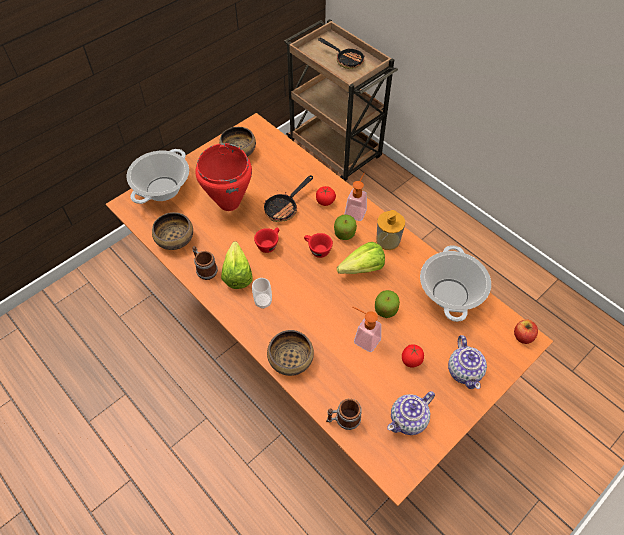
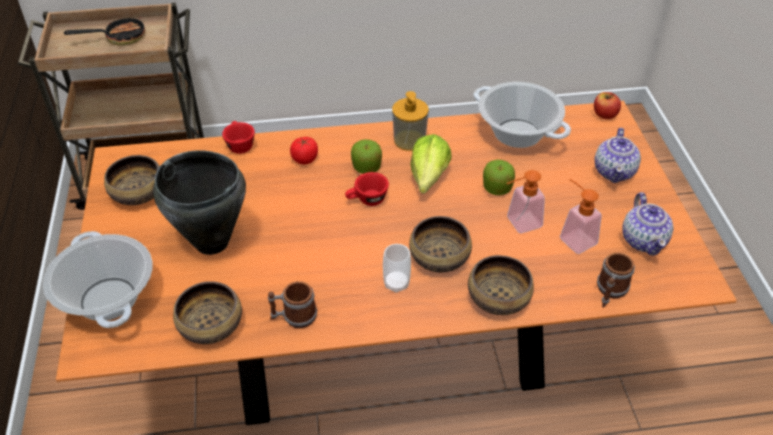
camera: 55 degrees left, 10 degrees down
red cooking pot [195,143,252,211] -> black cooking pot [153,151,246,255]
lettuce [221,241,253,289] -> none
red cup [254,227,279,253] -> red cup moved to [222,121,255,154]
frying pan [264,175,313,222] -> none
soap dispenser [345,172,367,221] -> soap dispenser moved to [560,179,602,254]
tomato [402,344,424,367] -> none
teapot [448,335,487,389] -> teapot turned 75 degrees clockwise [595,128,641,183]
none -> bowl [409,216,472,272]

